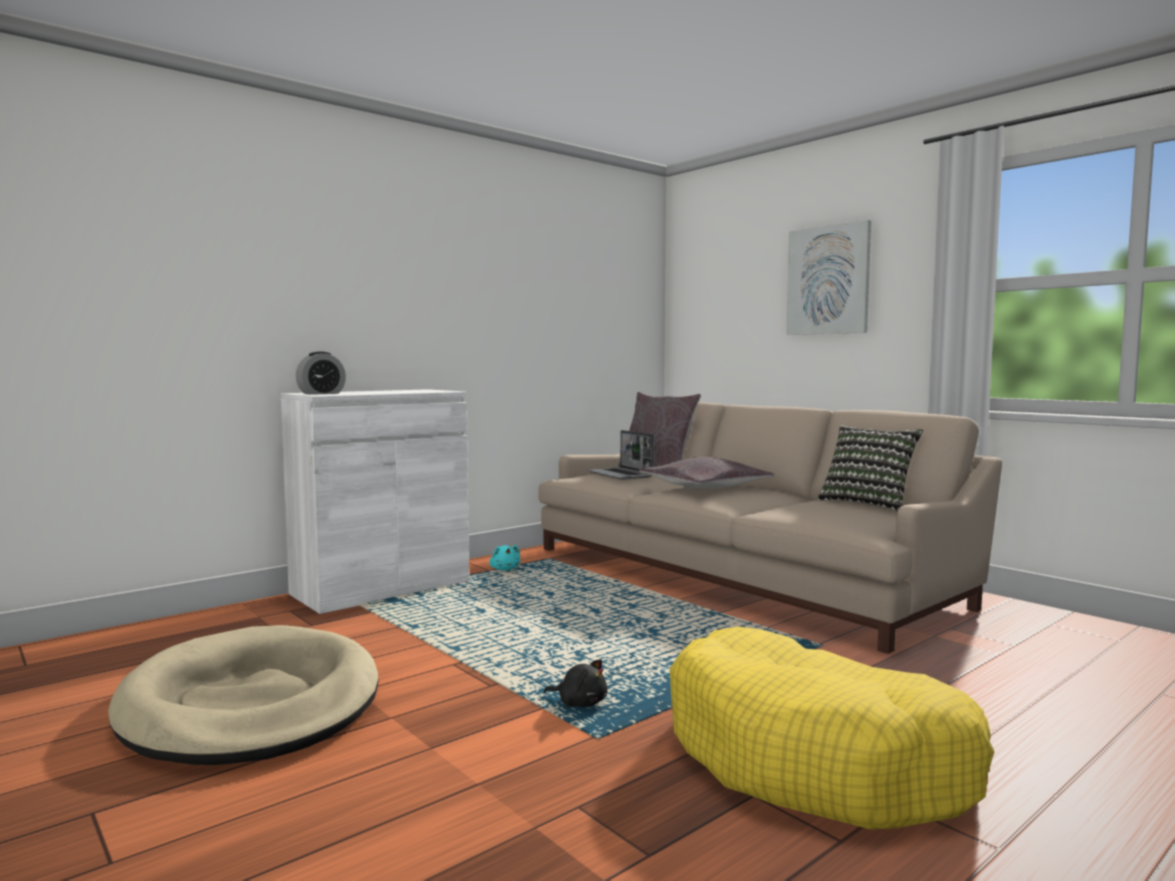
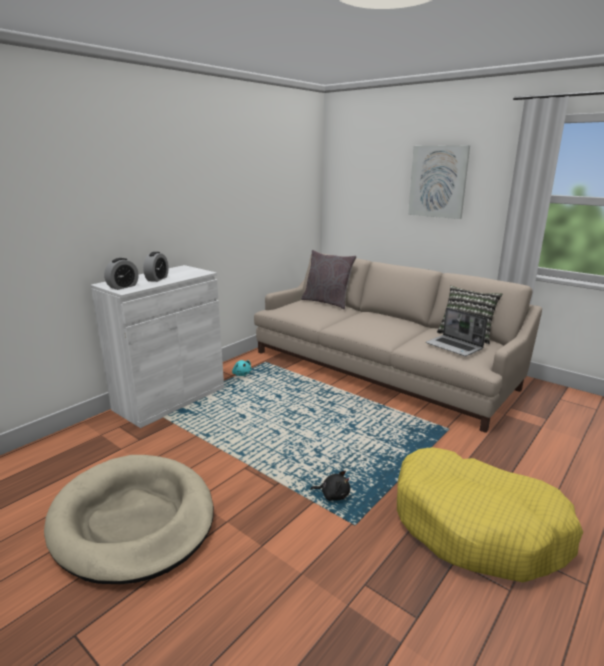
camera: 10 degrees left, 15 degrees up
laptop [588,430,654,480] -> laptop moved to [426,308,488,356]
grey pillow [639,457,774,488] -> none
none -> alarm clock [143,252,169,282]

